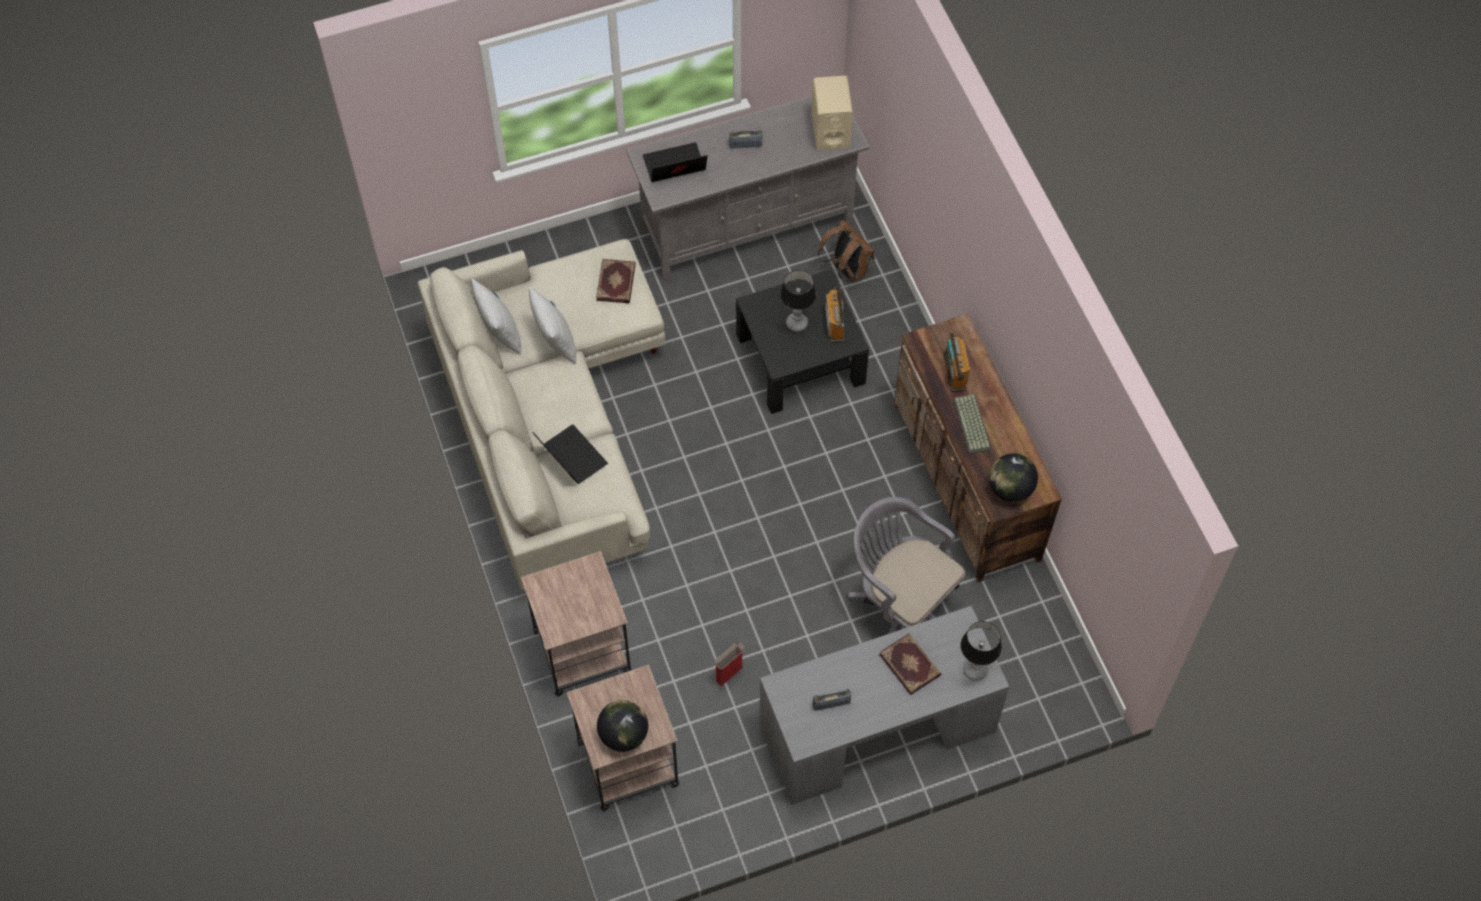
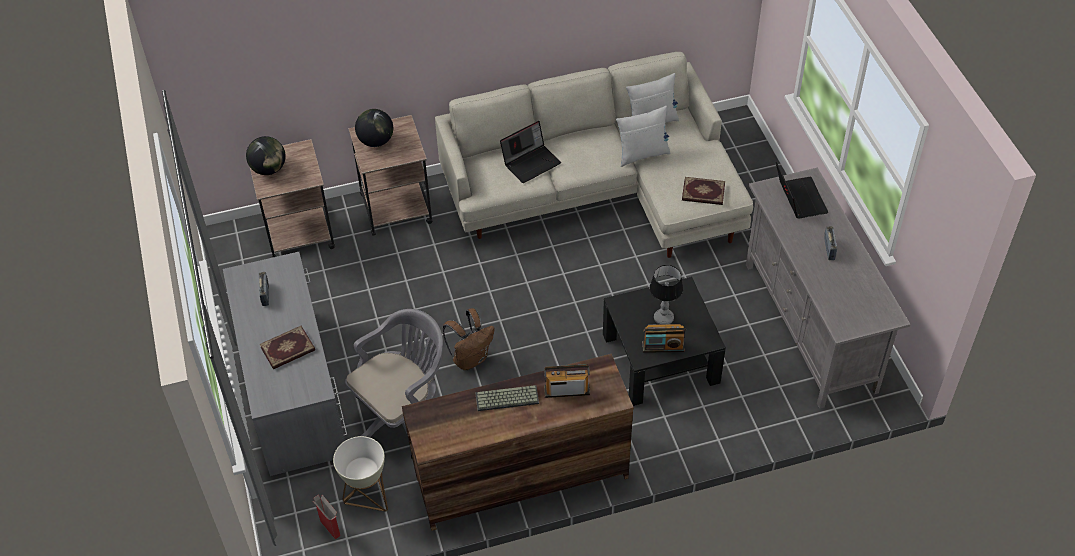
camera: 95 degrees right, 10 degrees down
cardboard box [714,642,745,686] -> cardboard box moved to [313,494,341,539]
beige speaker [811,76,853,150] -> none
brown backpack [818,220,875,282] -> brown backpack moved to [443,308,495,370]
table lamp [961,621,1002,681] -> none
globe [989,453,1038,502] -> globe moved to [355,109,393,147]
none -> planter [333,436,388,512]

